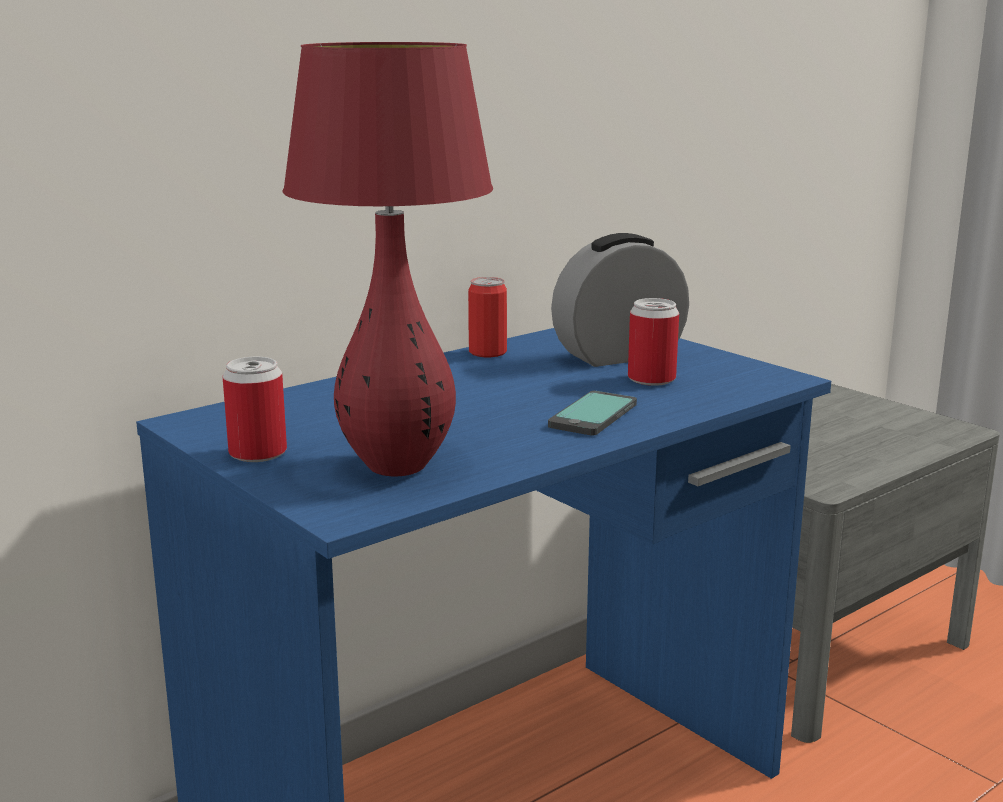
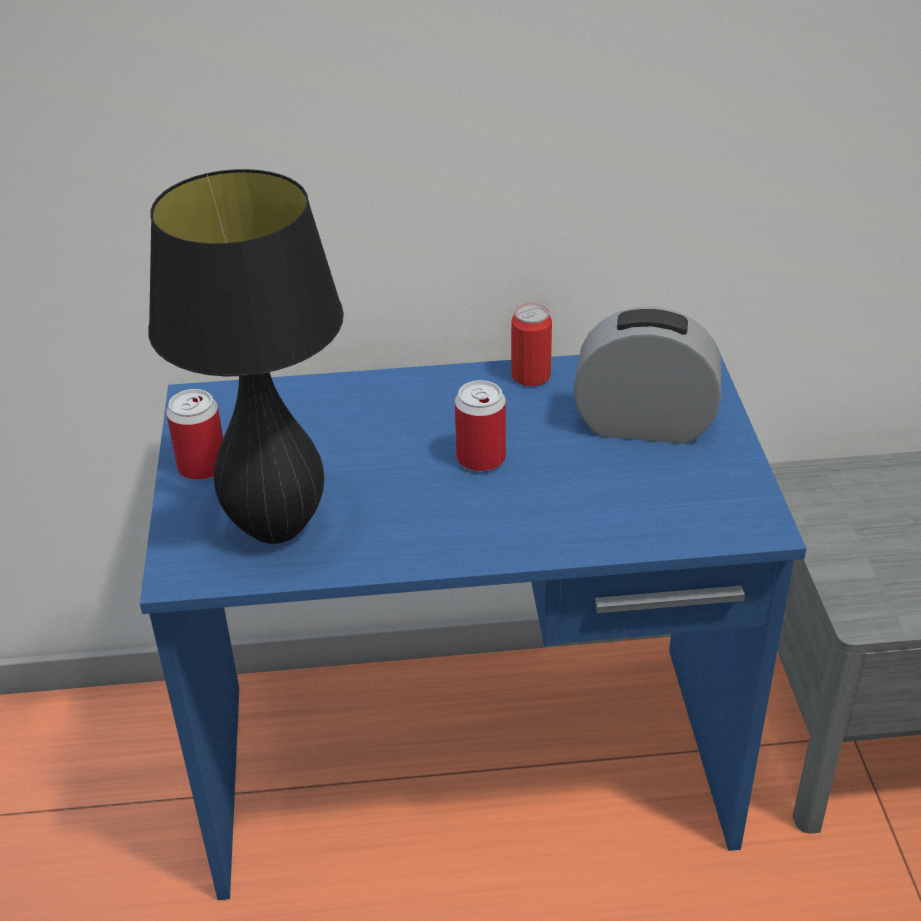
camera: 35 degrees right, 20 degrees up
red table lamp [283,42,493,476] -> black table lamp [148,169,344,544]
phone [548,391,637,436] -> none
can [628,298,679,386] -> can moved to [455,380,506,472]

